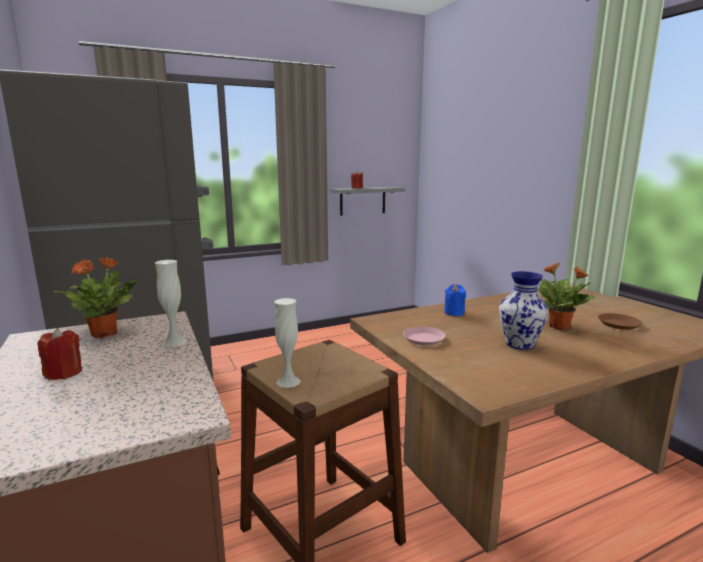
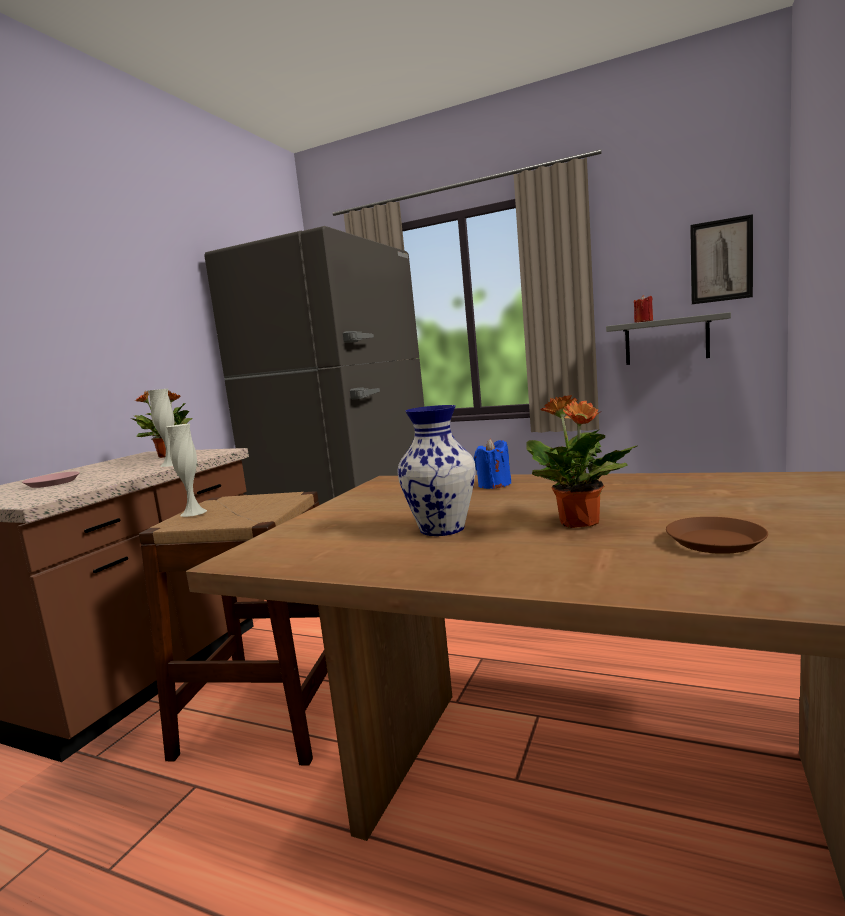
camera: 50 degrees right, 5 degrees down
red candle [37,328,82,380] -> none
pink plate [403,327,446,345] -> pink plate moved to [22,471,80,488]
none -> picture [690,214,753,304]

